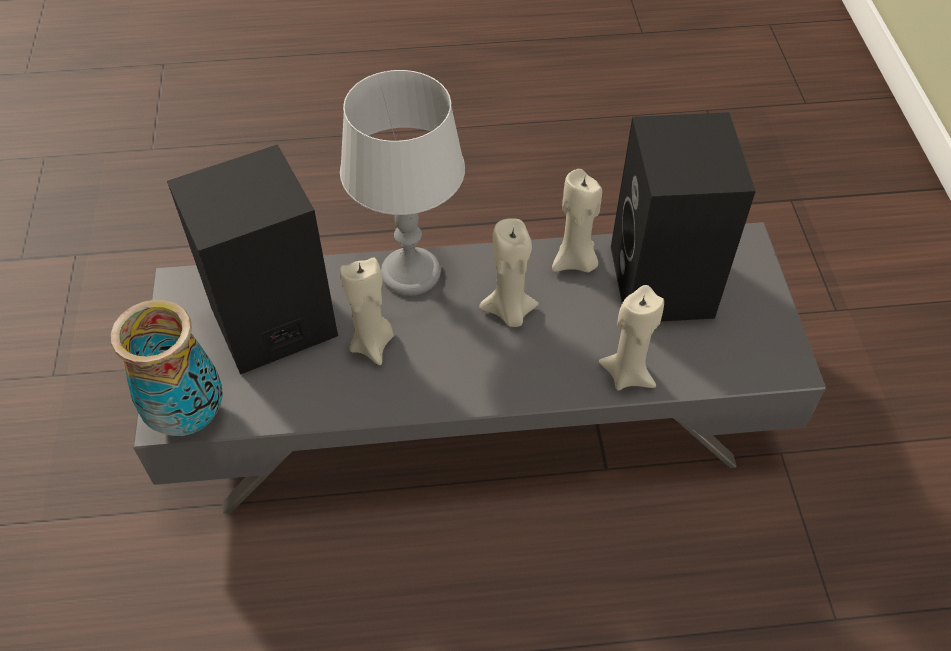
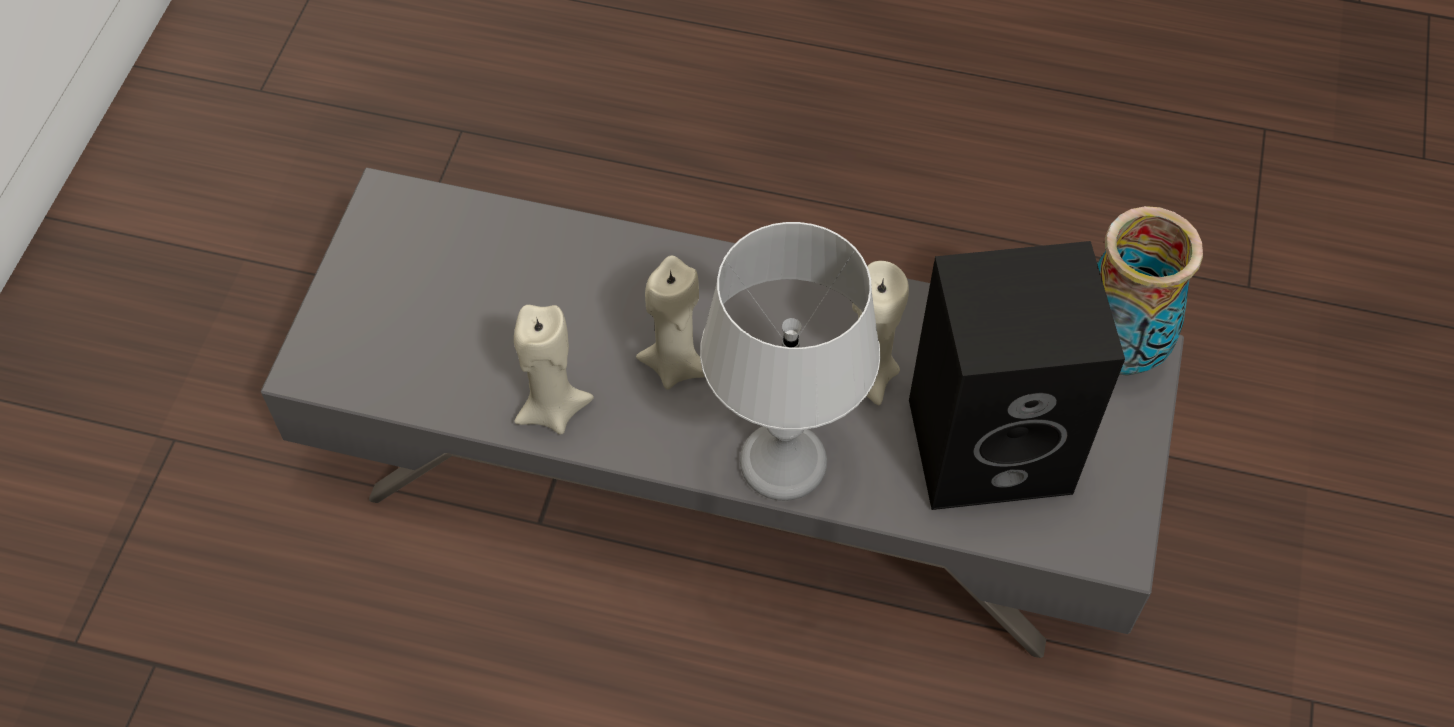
camera: 160 degrees left, 5 degrees up
beige candle [599,285,664,391] -> none
black speaker [611,112,756,321] -> none

